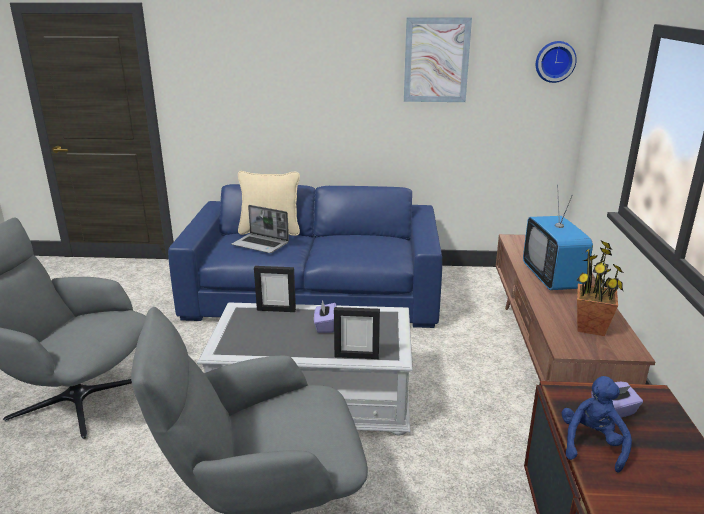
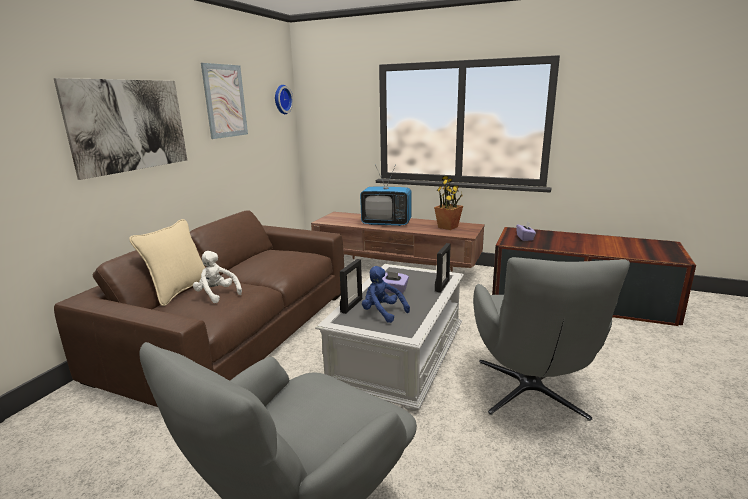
camera: 70 degrees left, 5 degrees down
blue sofa [168,184,442,328] -> brown sofa [54,211,344,407]
laptop [231,205,289,253] -> white plush toy [193,251,242,303]
blue plush toy [562,376,632,473] -> blue plush toy moved to [362,266,410,323]
none -> picture [53,78,187,180]

